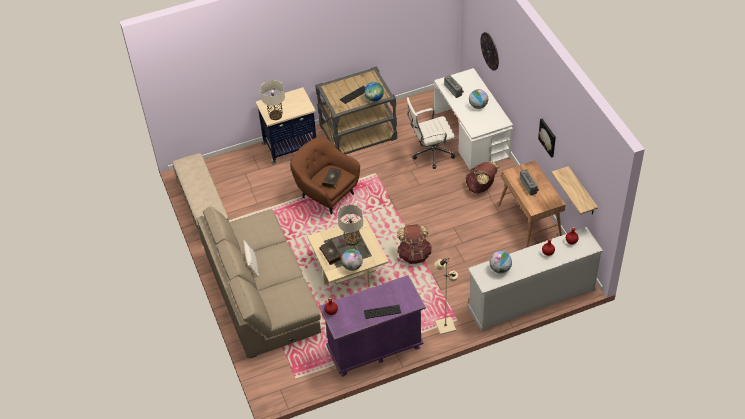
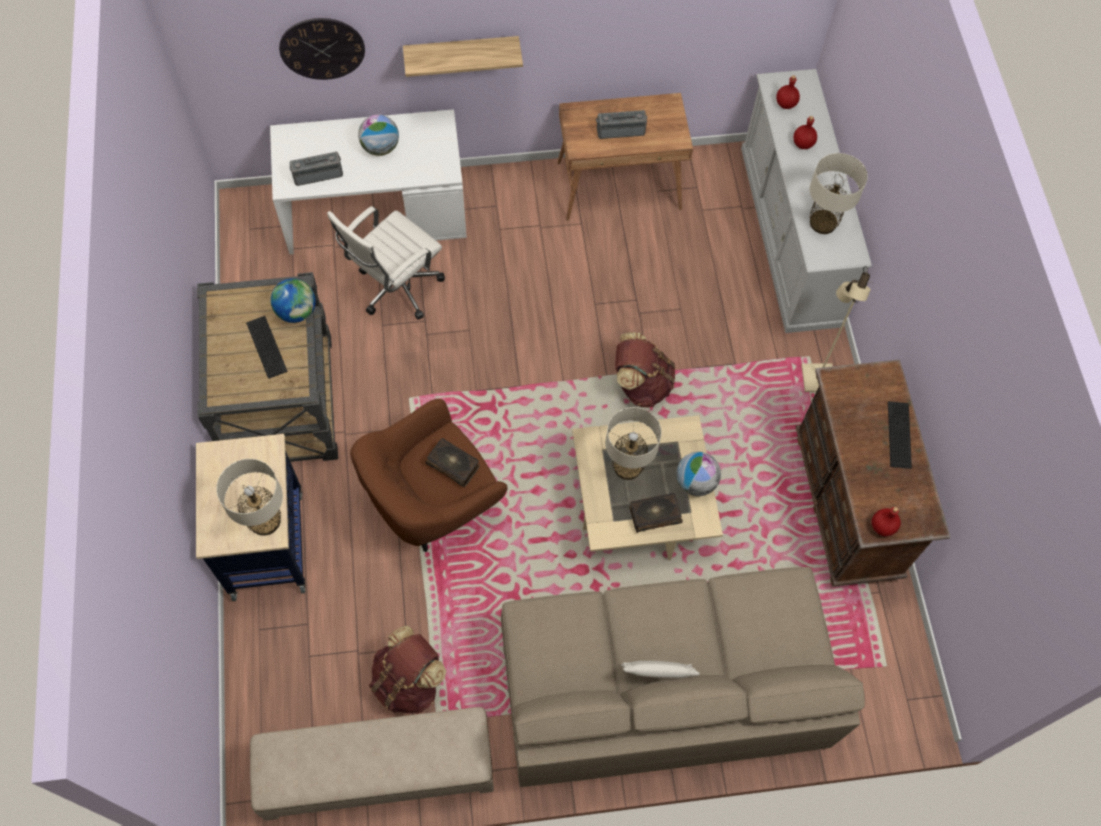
camera: 80 degrees left, 15 degrees up
purple dresser [319,275,426,377] -> brown dresser [796,359,951,587]
white office chair [407,97,455,169] -> white office chair turned 45 degrees clockwise [327,206,445,319]
brown backpack [466,161,500,194] -> brown backpack moved to [369,626,447,714]
globe [490,251,512,273] -> table lamp [810,153,868,234]
picture [538,119,556,158] -> none
shelf [551,166,598,215] -> shelf moved to [403,36,523,77]

